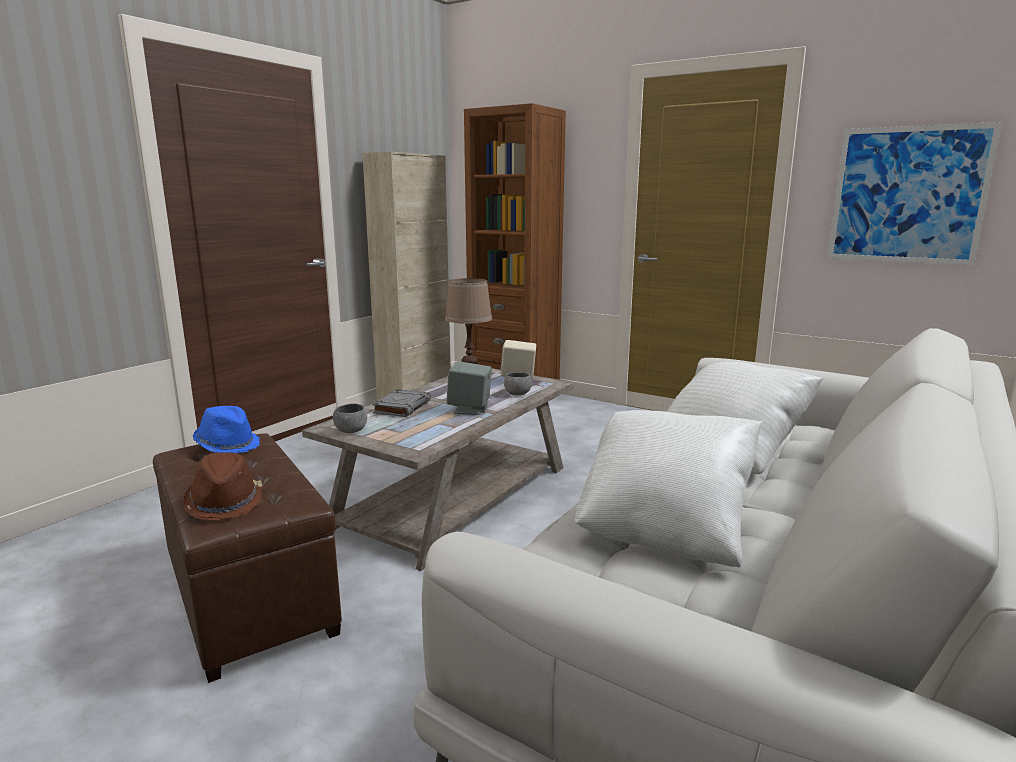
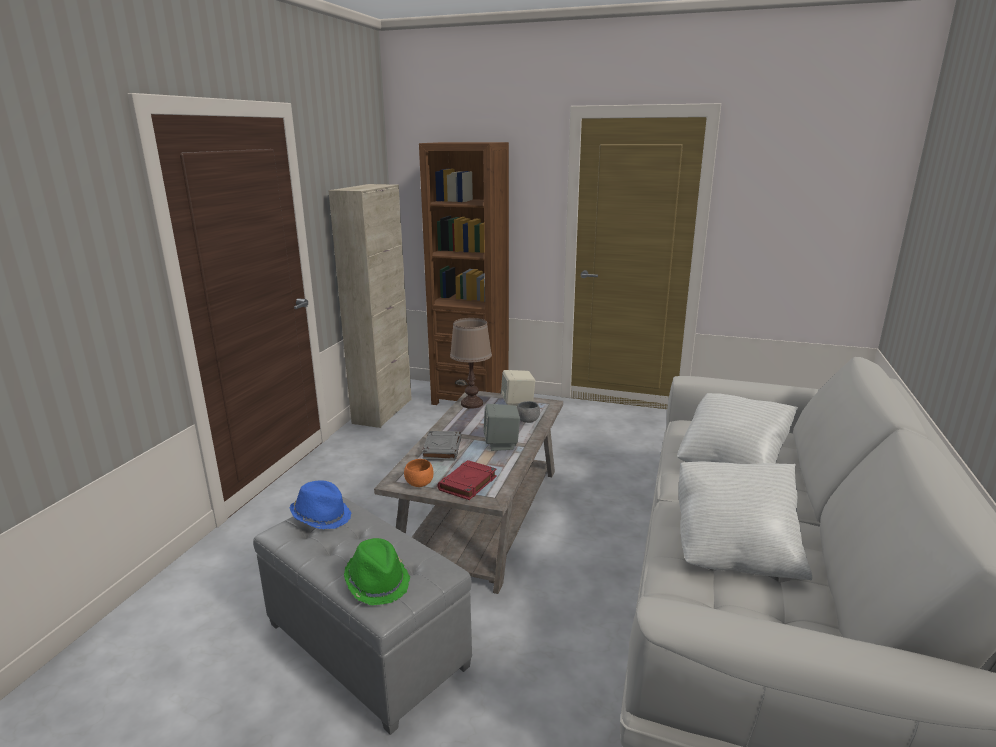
camera: 15 degrees left, 5 degrees up
brown ottoman [153,433,342,683] -> grey ottoman [253,496,472,735]
brown hat [183,452,263,521] -> green hat [344,538,410,605]
grey bowl [333,403,367,433] -> orange bowl [404,459,433,487]
picture [827,122,1002,265] -> none
none -> red book [437,460,497,500]

